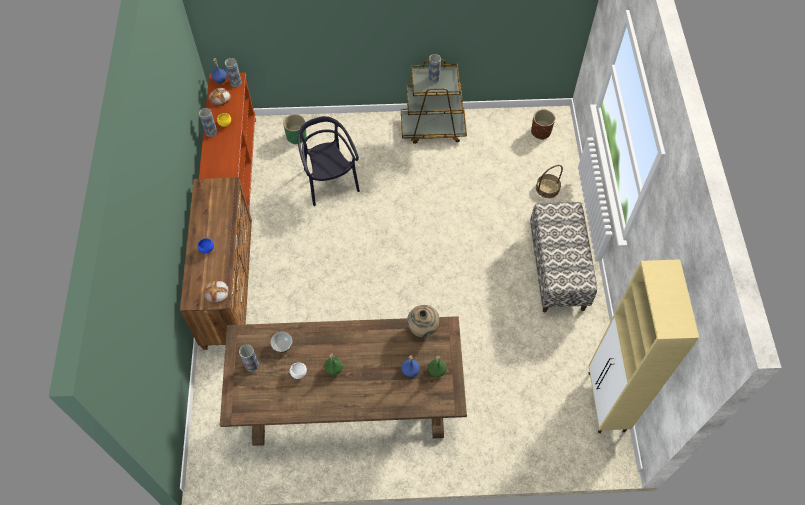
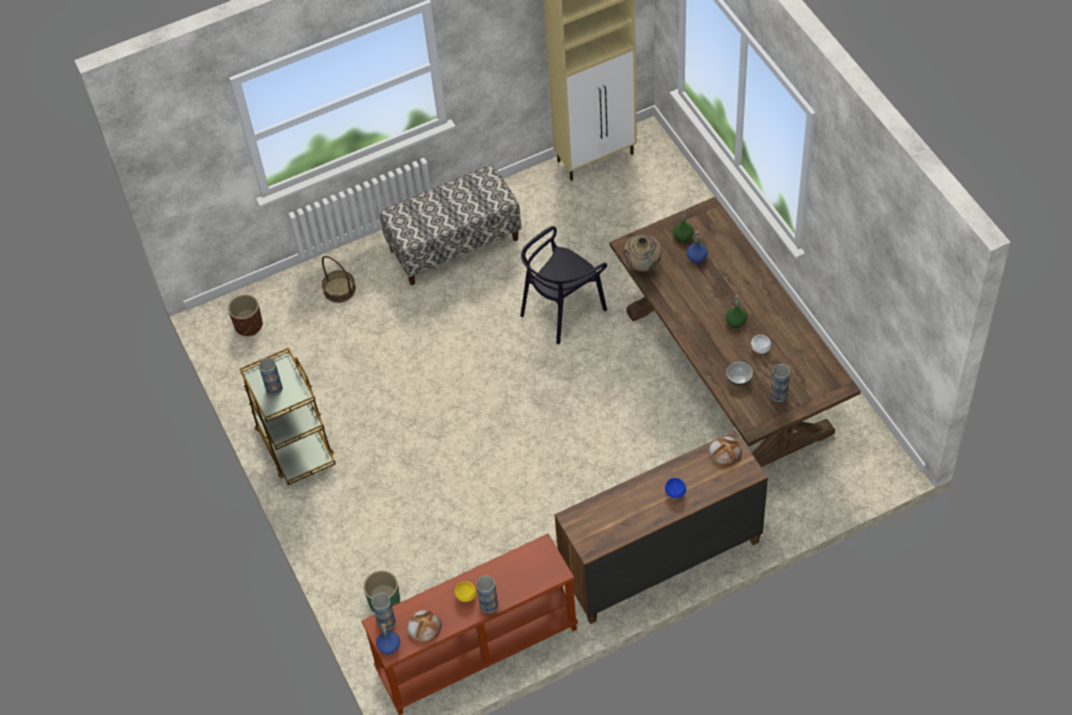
camera: 110 degrees left, 5 degrees down
black chair [298,116,360,206] -> black chair moved to [520,226,607,344]

